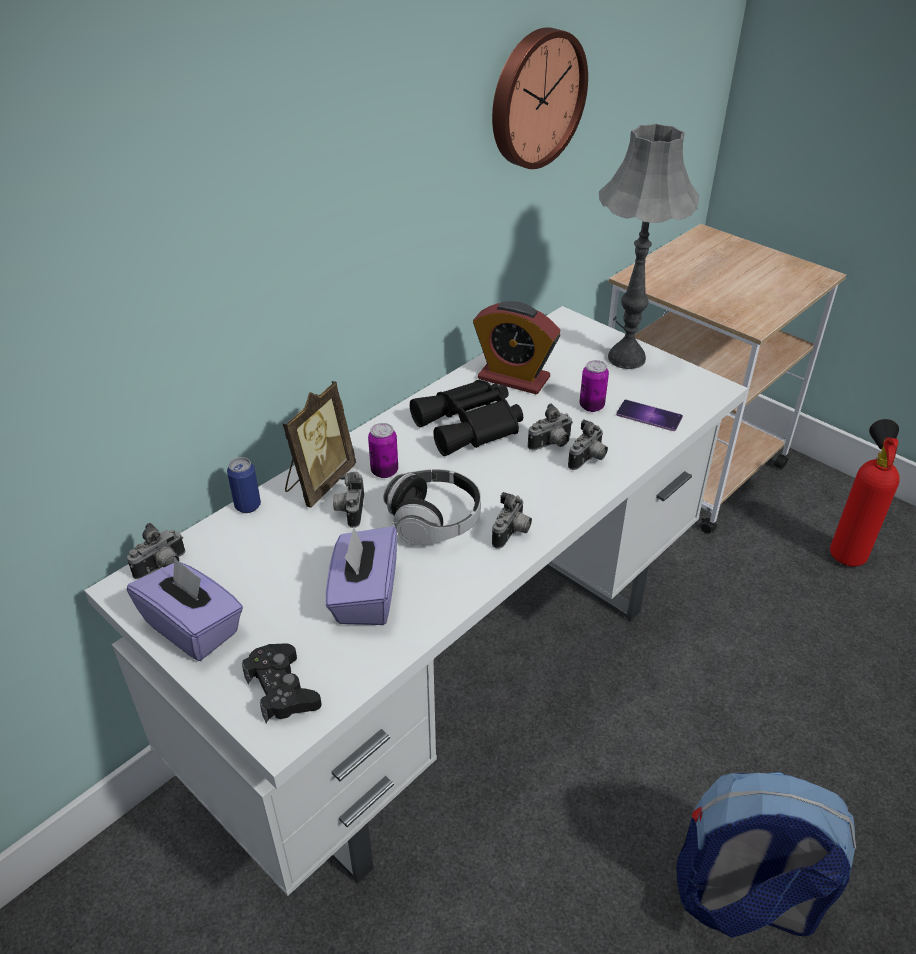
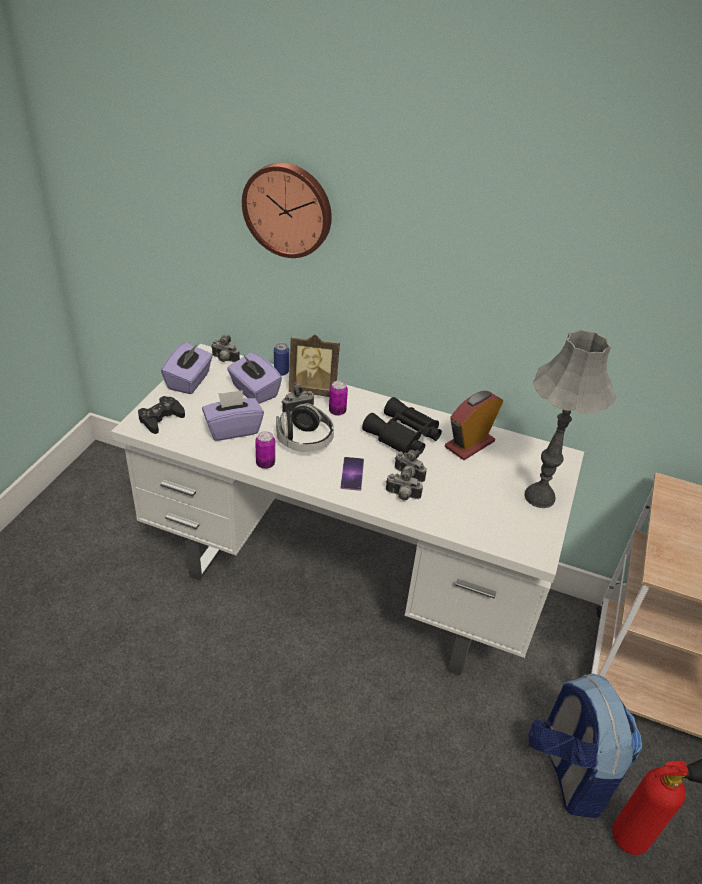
camera: 65 degrees right, 0 degrees up
alarm clock [473,301,560,395] -> alarm clock turned 45 degrees clockwise [445,391,503,460]
wall clock [492,27,588,169] -> wall clock moved to [242,163,332,258]
camera [492,492,532,549] -> none
can [579,360,609,412] -> can moved to [255,431,275,469]
phone [616,400,683,431] -> phone moved to [340,457,364,491]
backpack [676,772,856,938] -> backpack moved to [528,673,642,818]
none -> purple tissue box [227,352,282,404]

